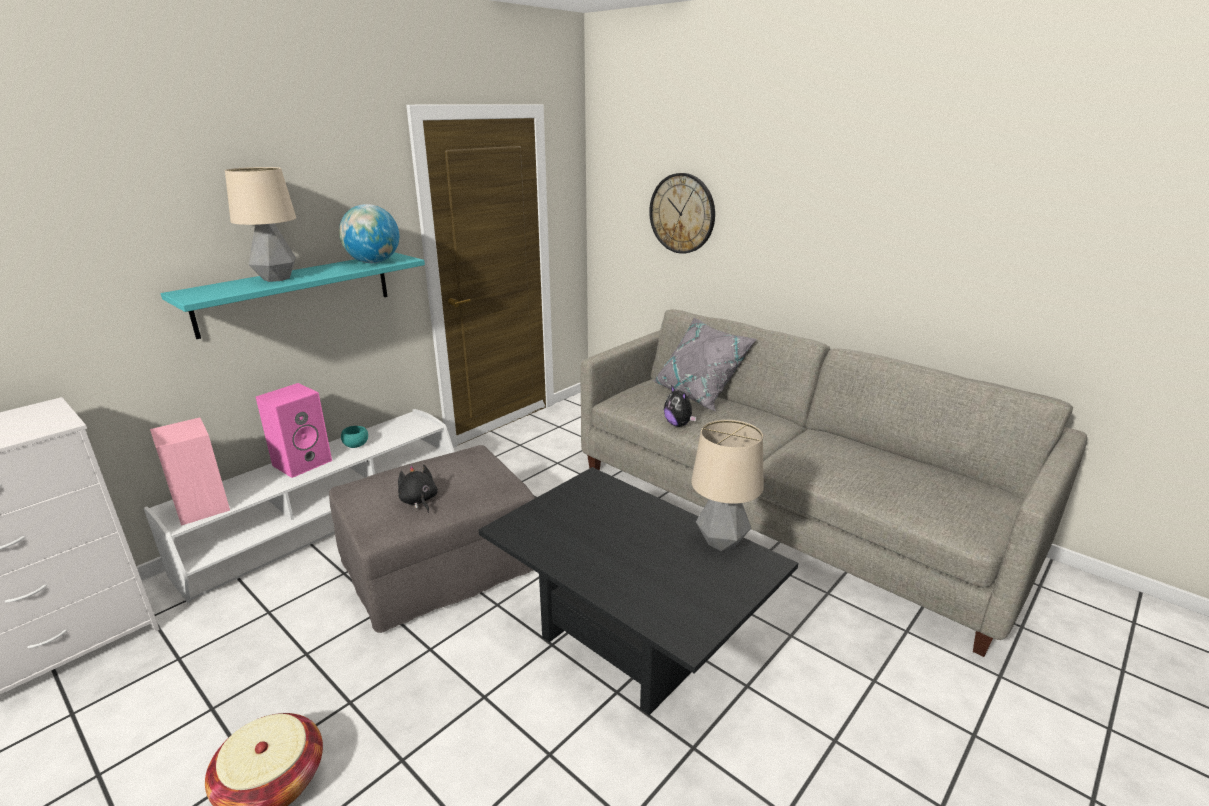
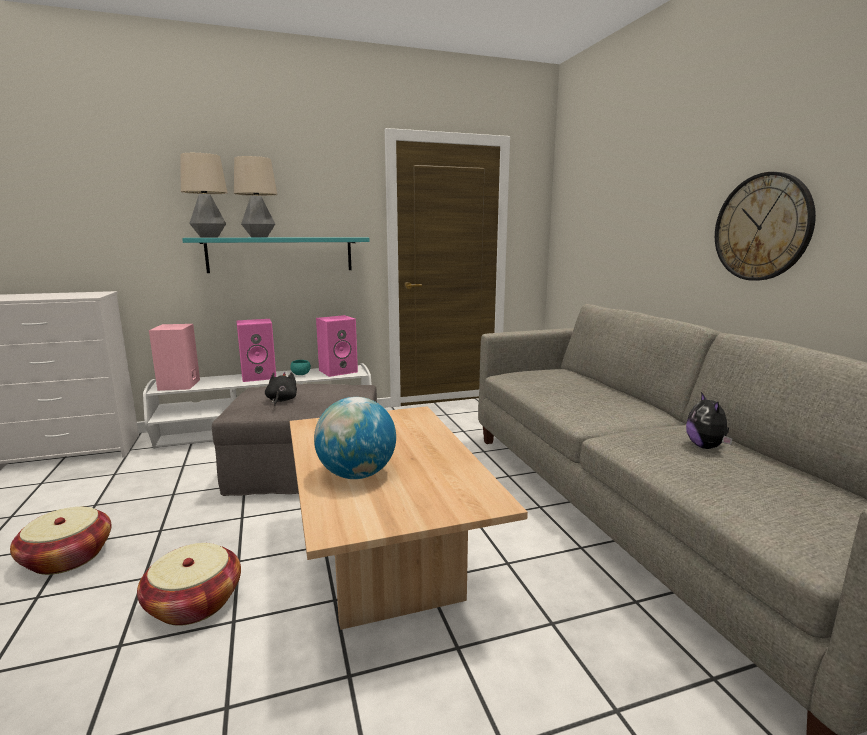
camera: 30 degrees right, 10 degrees down
globe [339,204,399,263] -> globe moved to [314,397,396,479]
black coffee table [479,467,798,715] -> beige coffee table [290,406,528,630]
wall clock [649,173,715,254] -> wall clock moved to [715,172,816,281]
grey pillow [653,318,757,411] -> none
plush toy [664,385,696,427] -> plush toy moved to [686,392,733,449]
table lamp [691,420,763,551] -> table lamp moved to [180,153,228,238]
none -> basket [137,543,241,626]
none -> pink speaker [316,315,358,377]

